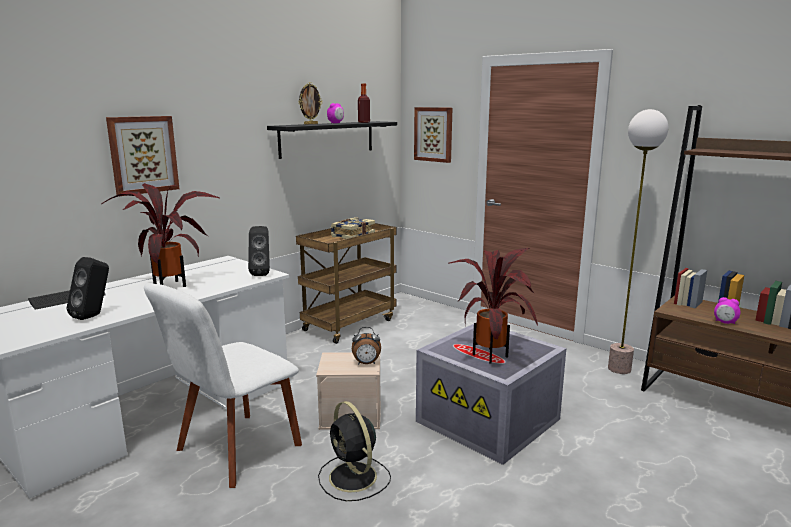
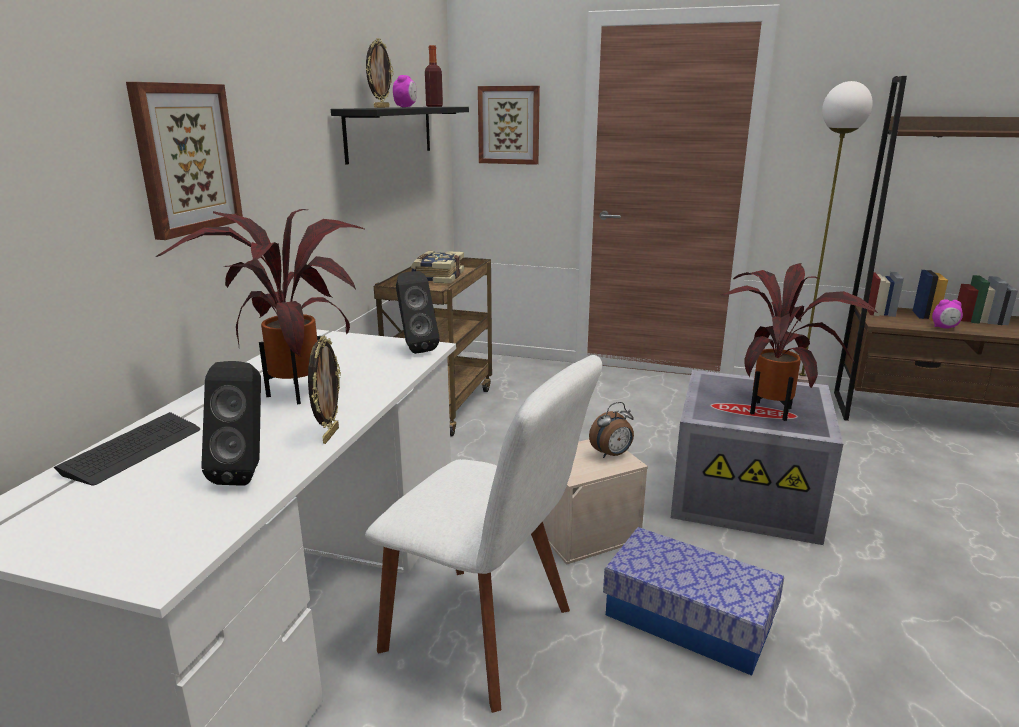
camera: 25 degrees left, 5 degrees up
white chair [144,283,302,488] -> white chair turned 75 degrees counterclockwise [365,355,602,713]
black fan [318,401,391,501] -> storage box [603,527,784,676]
none -> picture frame [308,335,341,444]

